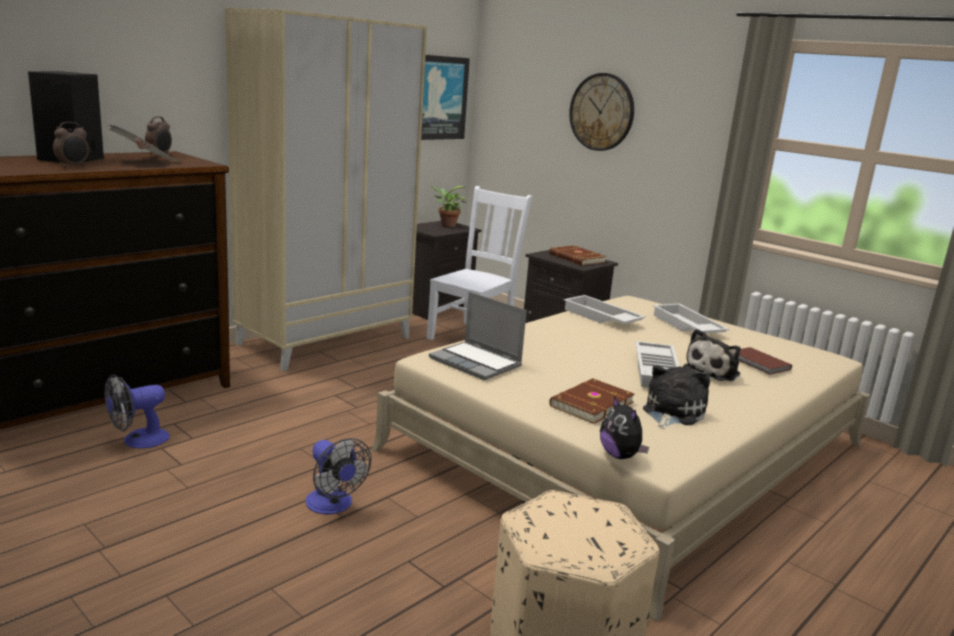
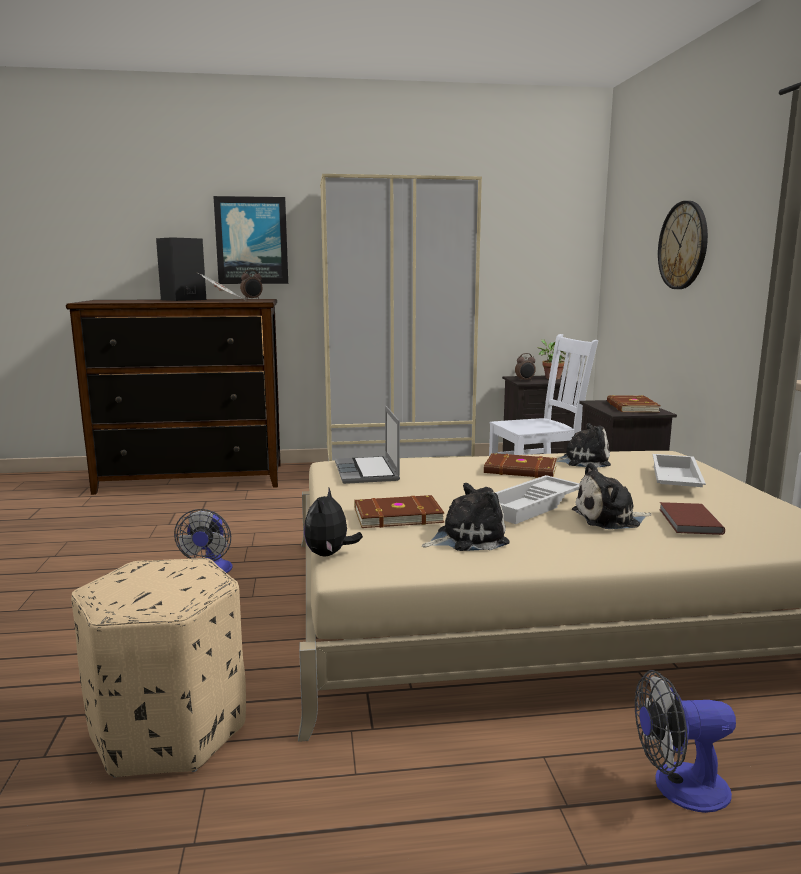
camera: 40 degrees right, 5 degrees down
alarm clock [53,122,89,167] -> alarm clock moved to [515,353,536,381]
fan [105,374,170,448] -> fan moved to [635,670,736,813]
picture [421,55,470,140] -> picture moved to [213,196,288,284]
white tray [564,295,646,324] -> plush toy [556,423,611,468]
none -> brown book [484,453,557,478]

